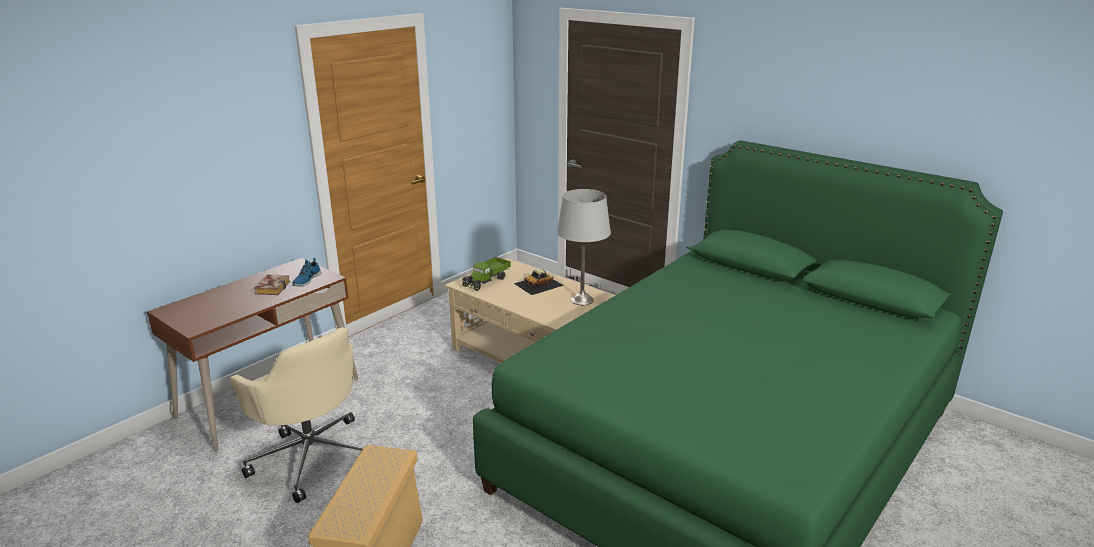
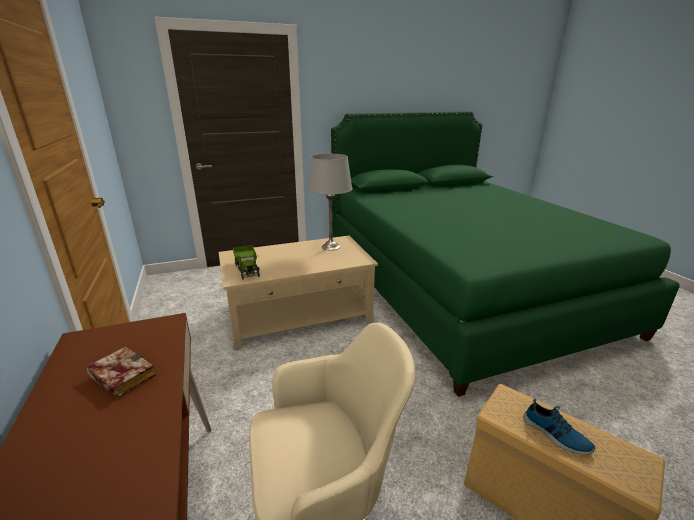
camera: 60 degrees left, 0 degrees up
shoe [292,258,321,286] -> shoe moved to [523,399,595,455]
toy car [514,269,564,295] -> none

